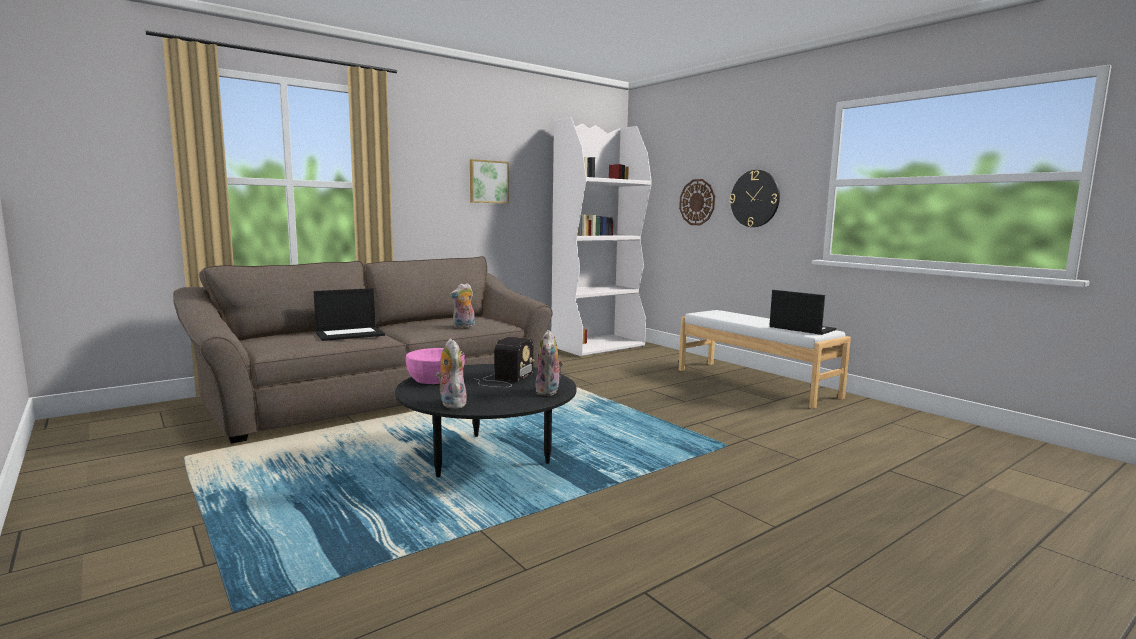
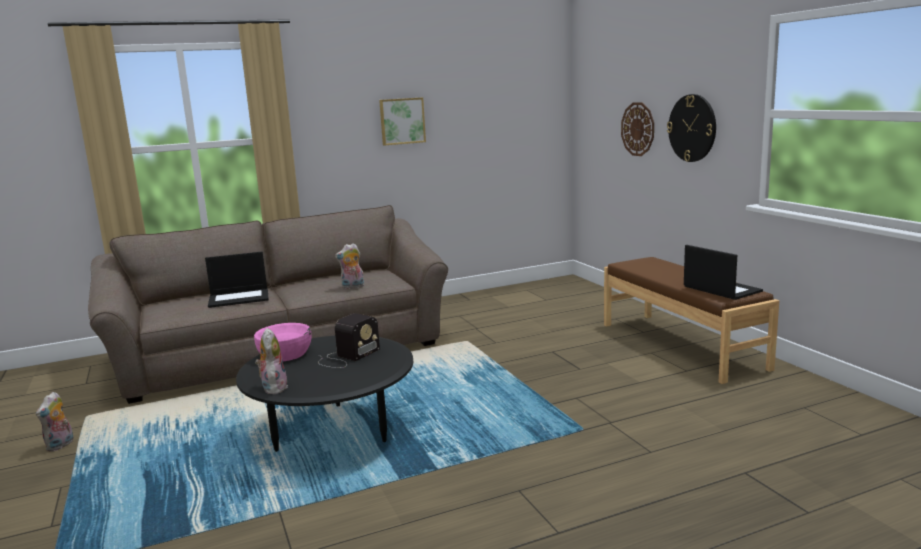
camera: 15 degrees right, 5 degrees up
plush toy [536,330,564,396] -> plush toy moved to [36,392,74,452]
white bookcase [551,117,652,356] -> none
white bench [679,310,851,409] -> brown bench [604,257,779,384]

